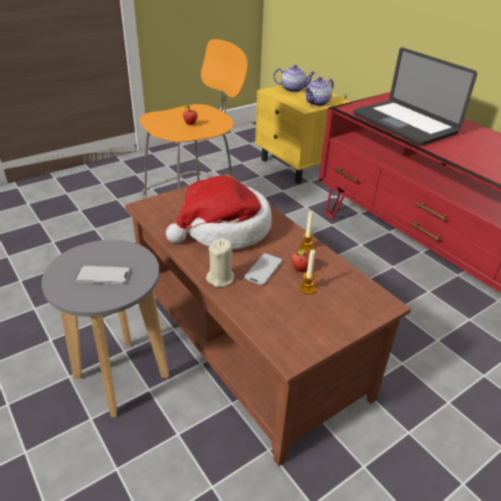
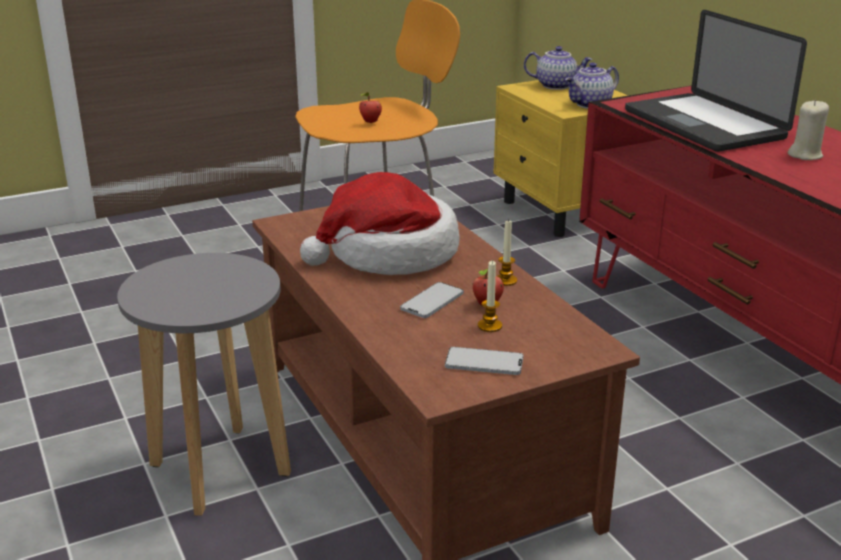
camera: 10 degrees right, 10 degrees down
phone [75,265,130,284] -> phone moved to [445,347,524,375]
beige candle [206,238,234,287] -> beige candle moved to [788,100,829,160]

